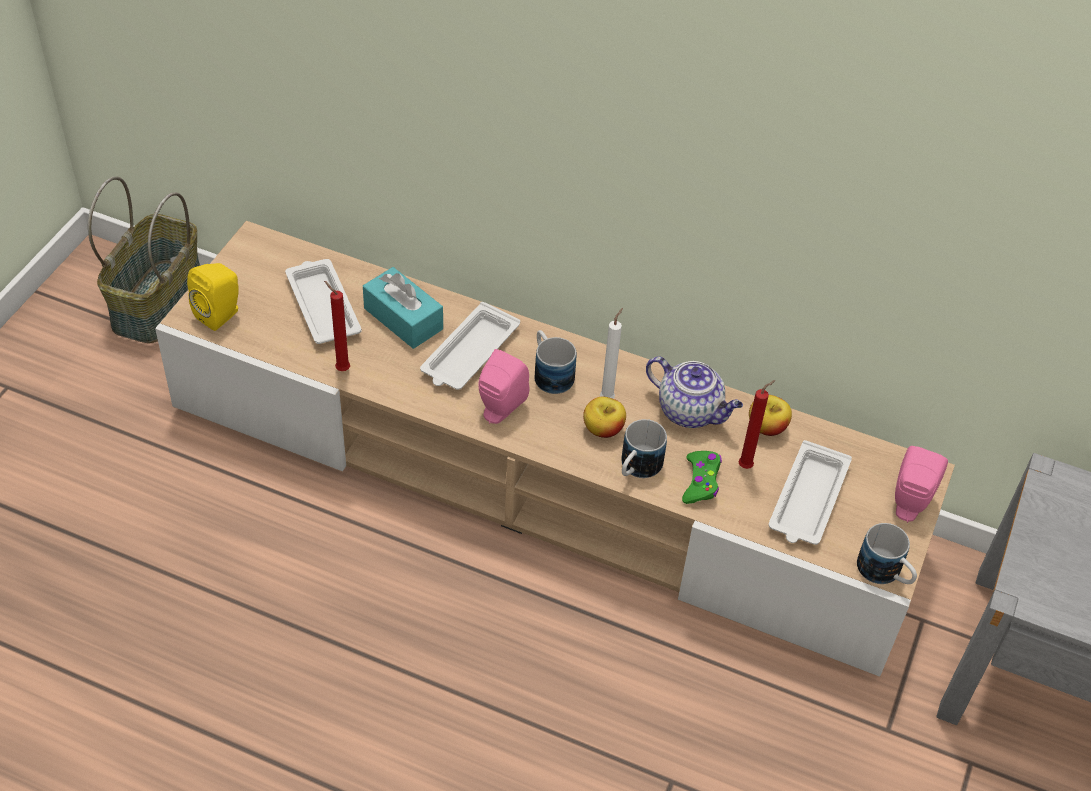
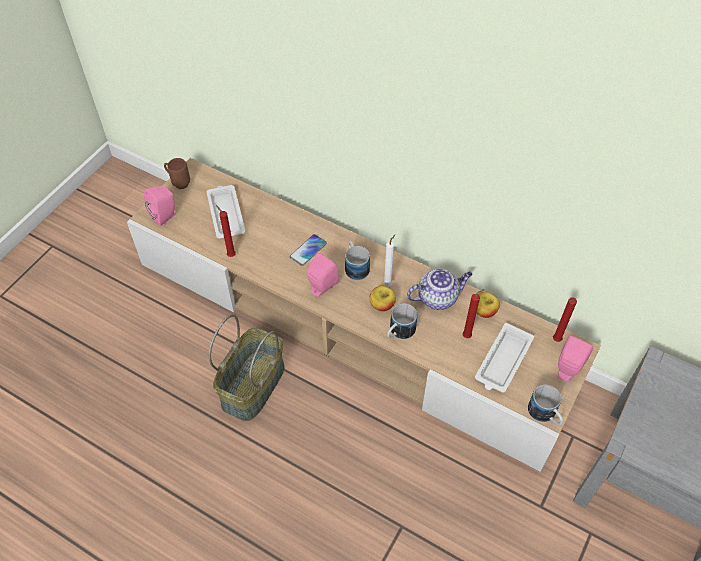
camera: 10 degrees right, 5 degrees up
basket [88,176,200,343] -> basket moved to [209,314,285,421]
yellow speaker [187,263,239,331] -> pink speaker [144,186,176,226]
turquoise tissue box [363,267,443,349] -> none
white tray [420,302,520,390] -> phone [290,234,327,266]
teapot [646,356,743,428] -> teapot turned 60 degrees counterclockwise [407,269,472,310]
green game controller [682,451,722,504] -> none
none -> brown mug [164,158,190,189]
none -> red candle [553,297,577,342]

